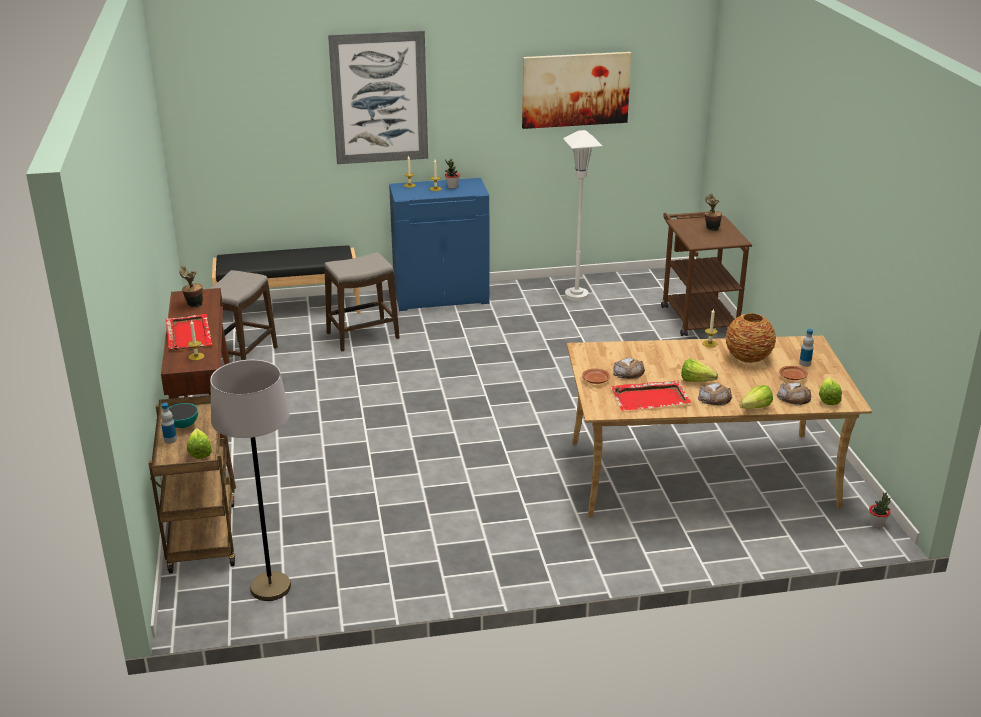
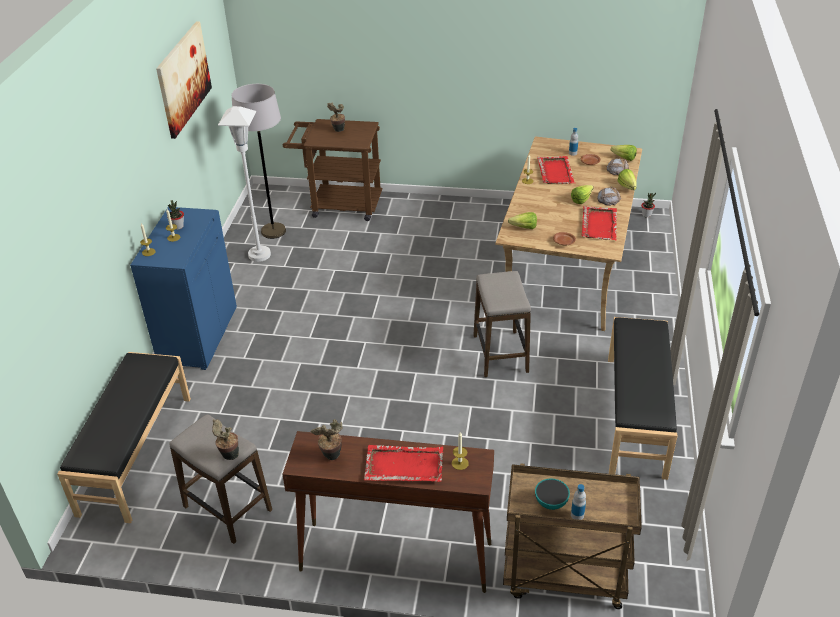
camera: 70 degrees left, 10 degrees up
lettuce [187,428,212,459] -> lettuce moved to [508,212,537,229]
grey floor lamp [210,360,291,601] -> grey floor lamp moved to [232,84,286,239]
stool [324,252,400,352] -> stool moved to [473,271,531,377]
picture [328,30,428,164] -> none
bread [613,357,645,379] -> none
vase [725,313,776,363] -> red tray [537,156,575,184]
none -> potted plant [212,419,239,460]
none -> black bench [608,317,677,480]

